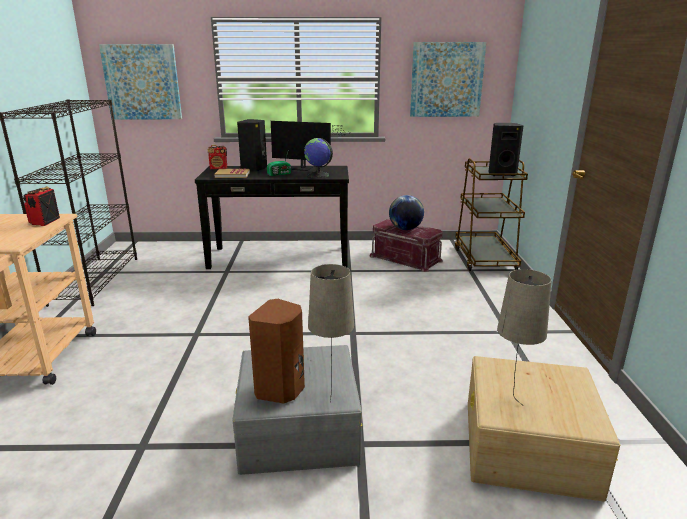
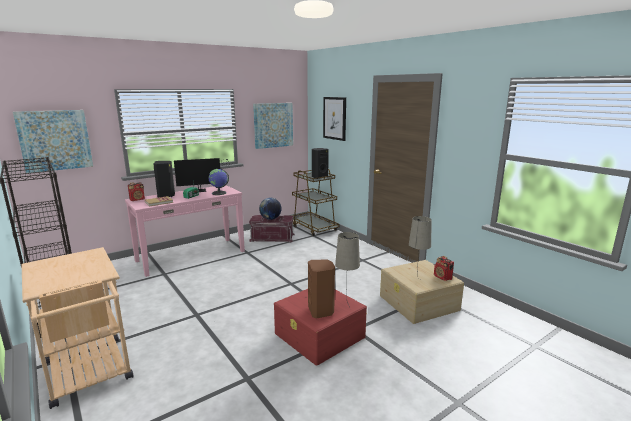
camera: 35 degrees left, 5 degrees down
radio [23,186,60,226] -> radio moved to [434,256,454,281]
black console table [195,166,349,269] -> pink console table [125,185,245,277]
grey storage box [233,345,362,475] -> red storage box [274,289,367,366]
none -> picture [323,97,346,141]

